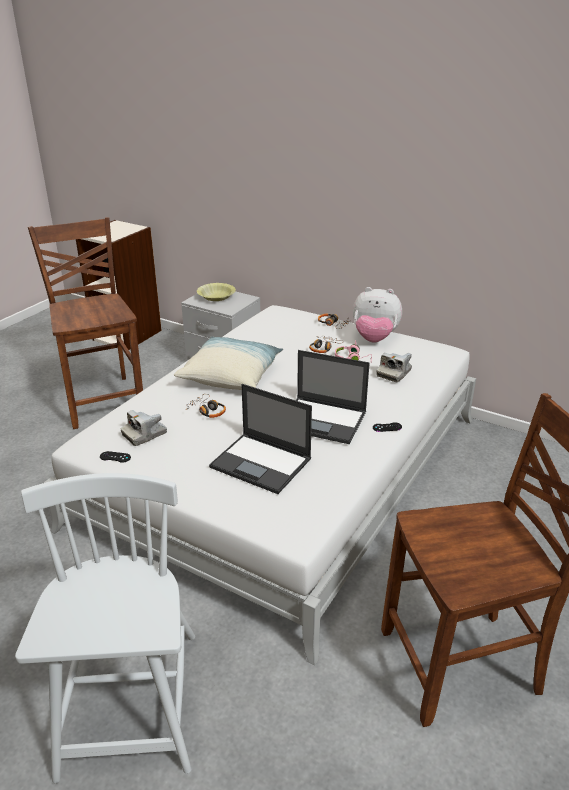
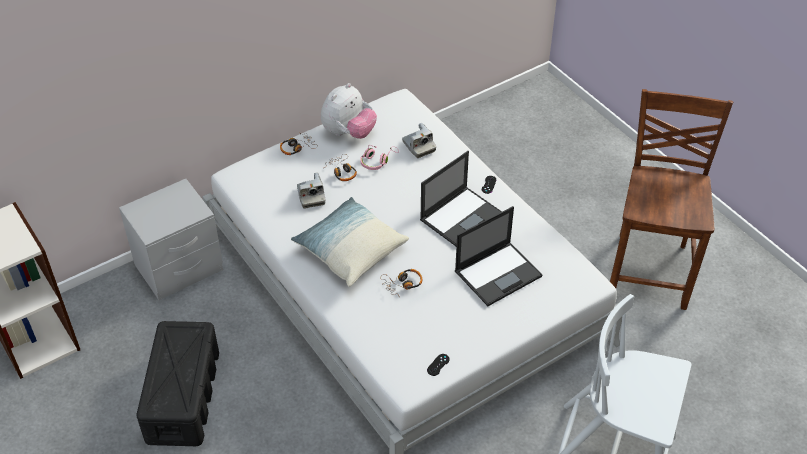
camera: 65 degrees left, 15 degrees up
brown chair [28,217,143,429] -> black storage box [136,321,219,446]
camera [121,410,167,446] -> camera moved to [297,172,326,209]
yellow bowl [197,283,236,301] -> none

